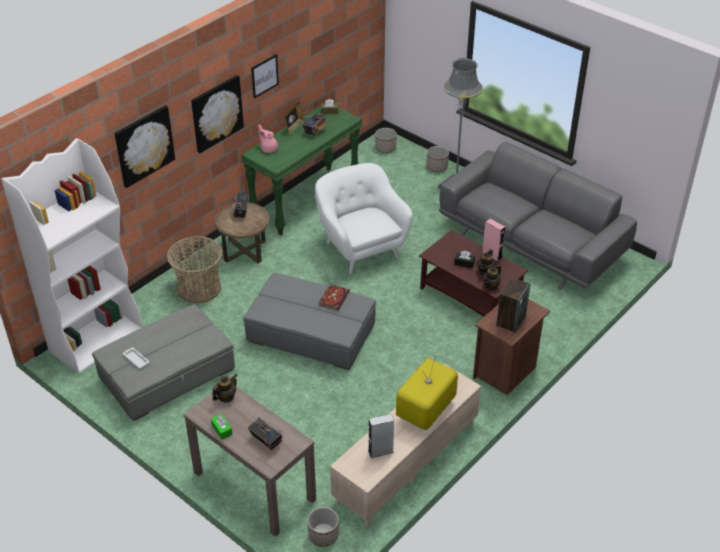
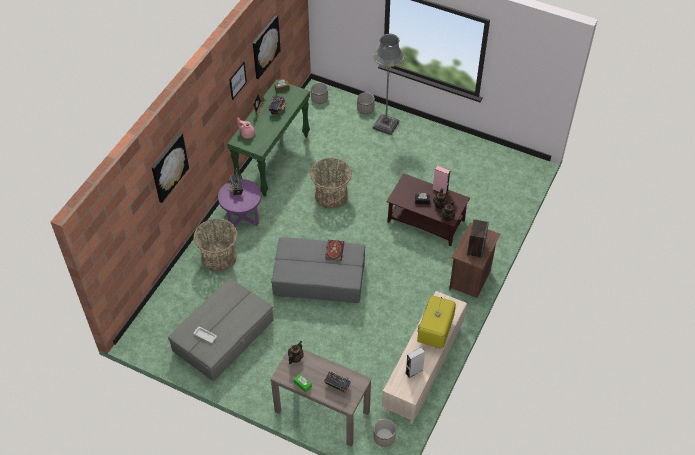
camera: 15 degrees left, 10 degrees up
white bookcase [1,138,143,374] -> none
picture [191,75,244,153] -> picture moved to [253,15,281,79]
brown side table [215,202,269,264] -> purple side table [218,179,261,227]
white armchair [315,163,413,274] -> basket [310,158,352,209]
grey sofa [439,142,637,290] -> none

